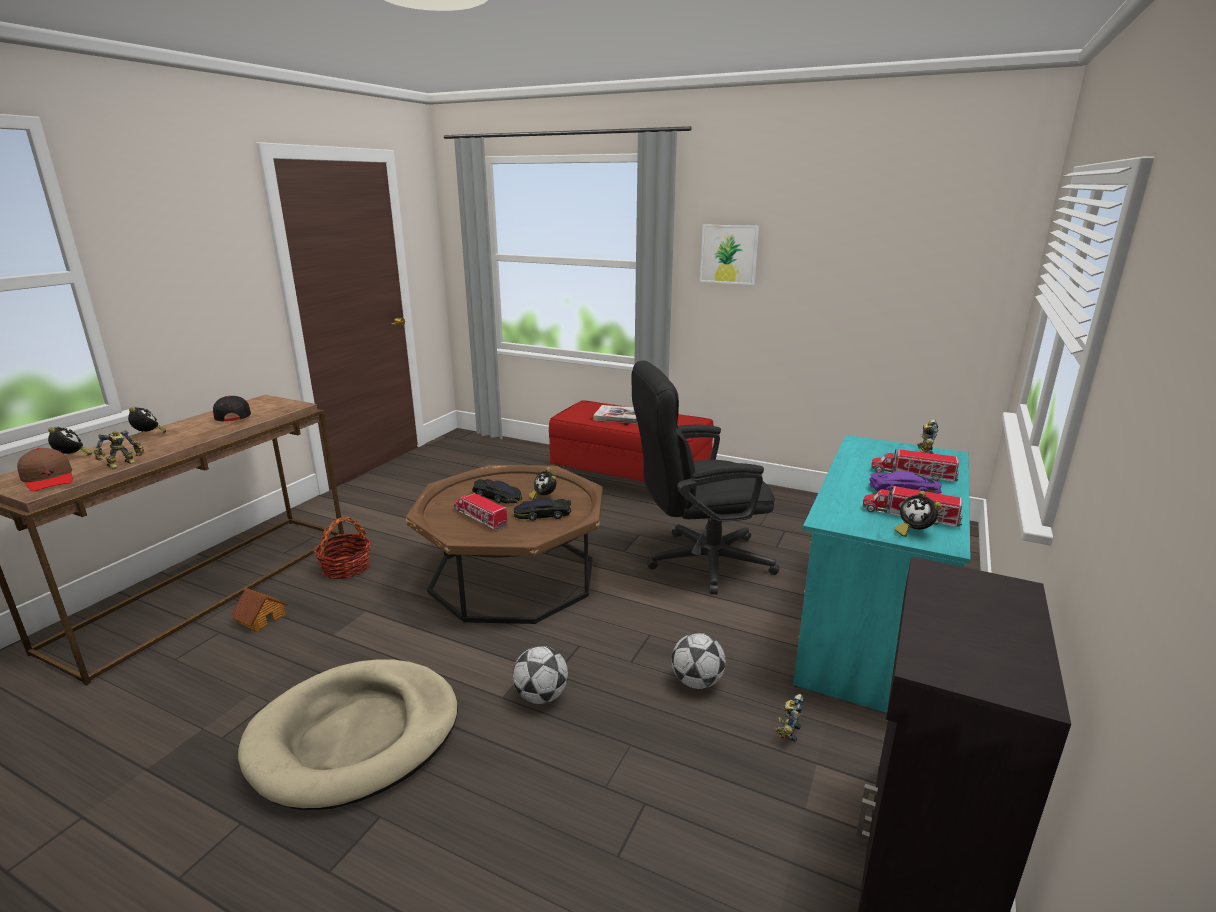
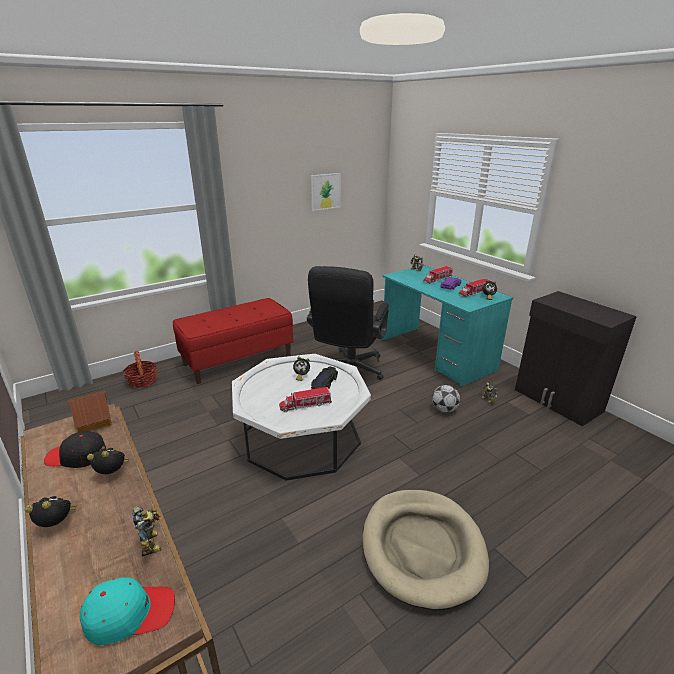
camera: 60 degrees left, 5 degrees up
brown cap [17,448,73,491] -> turquoise cap [80,577,175,645]
alarm clock [48,426,93,456] -> alarm clock moved to [87,448,129,474]
toy house [231,588,288,632] -> toy house moved to [68,391,112,432]
basket [314,517,371,579] -> basket moved to [123,351,157,388]
brown coffee table [406,465,603,624] -> white coffee table [232,354,371,481]
black toy car [472,479,522,504] -> none
football [513,646,568,704] -> none
book [593,405,638,424] -> none
picture [700,224,759,285] -> picture moved to [311,173,341,211]

